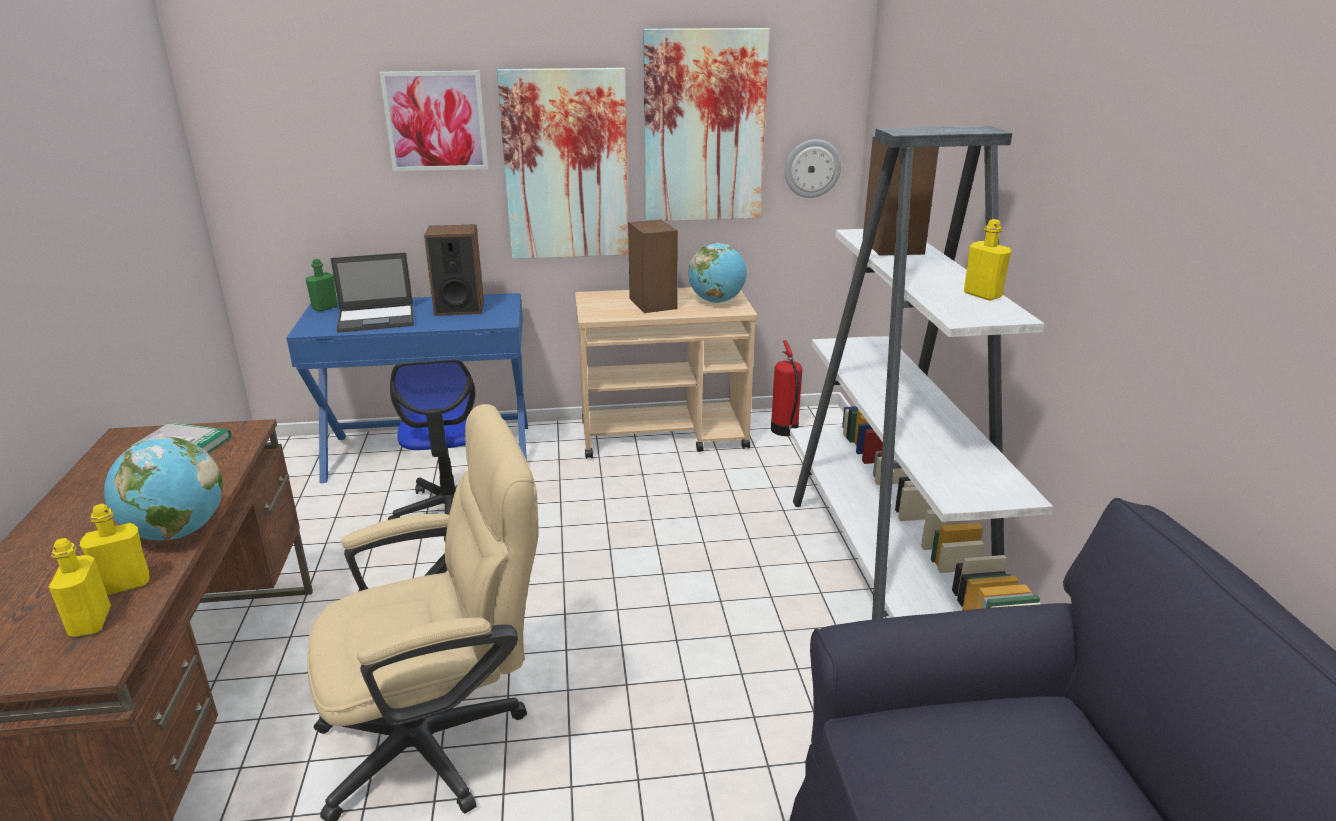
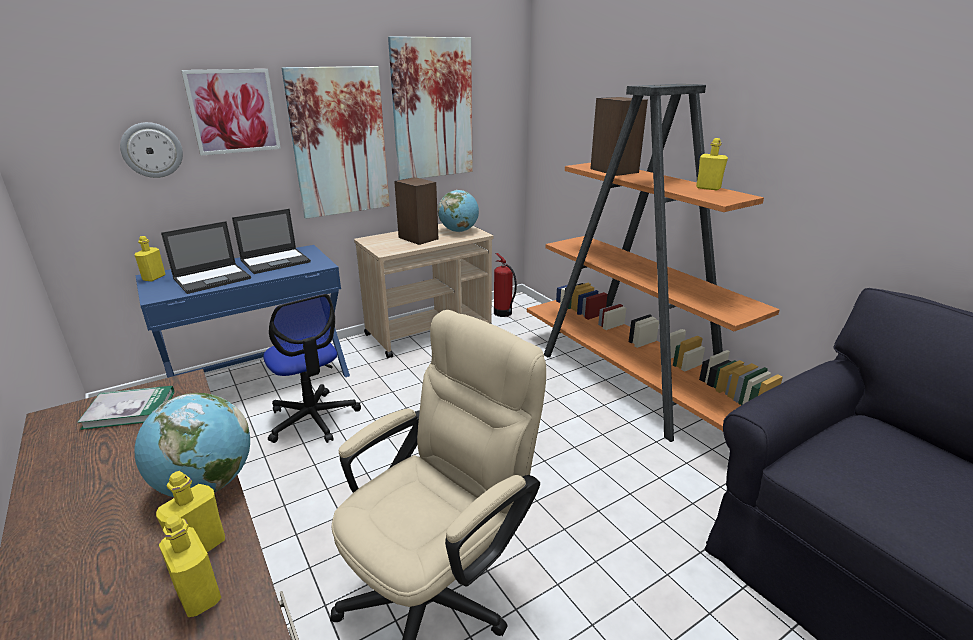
camera: 25 degrees left, 0 degrees up
green bottle [305,259,338,312] -> yellow bottle [134,236,165,281]
speaker [424,224,484,316] -> laptop [232,209,311,274]
wall clock [785,139,841,198] -> wall clock moved to [120,122,183,178]
white bookcase [790,126,1053,620] -> orange bookcase [527,84,783,442]

